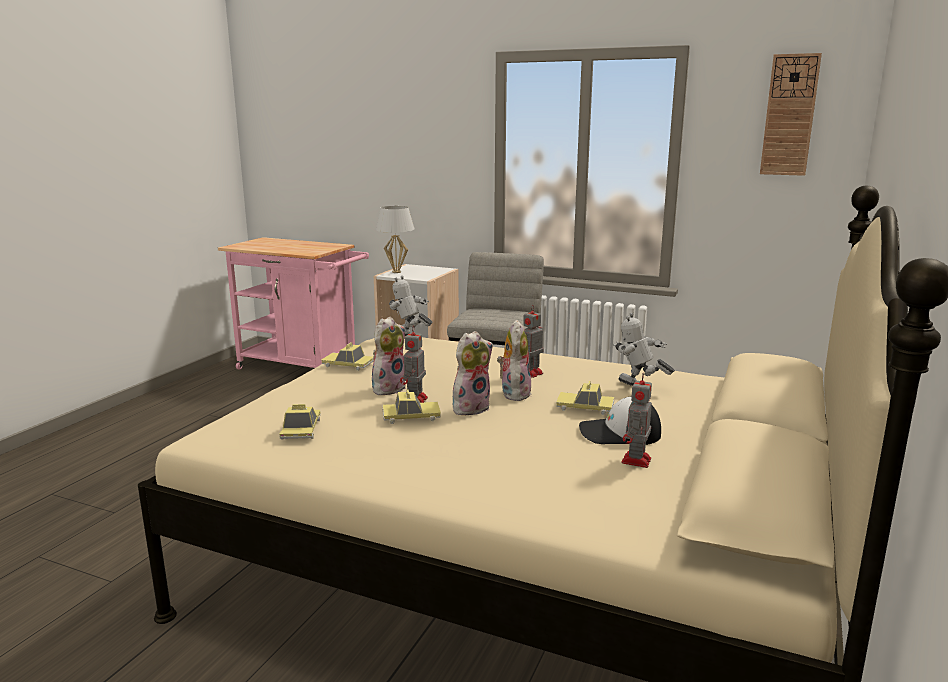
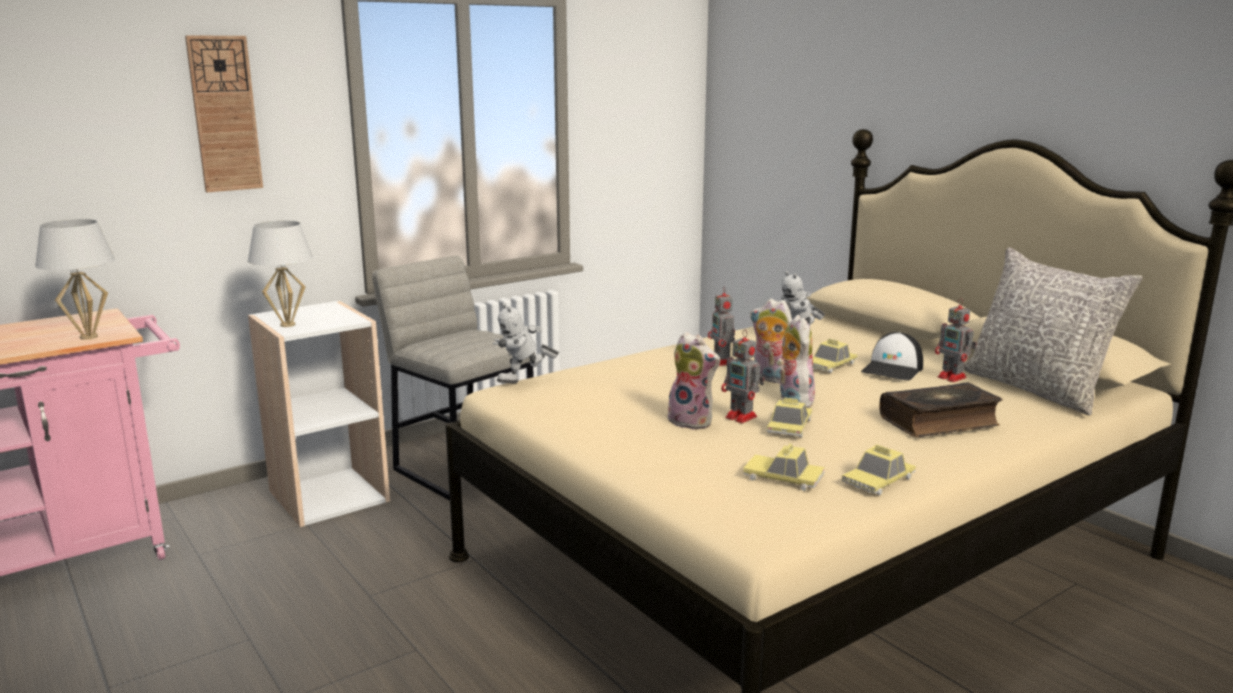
camera: 60 degrees left, 0 degrees up
toy car [321,342,374,371] -> toy car moved to [842,445,916,495]
plush toy [372,317,406,395] -> plush toy turned 150 degrees clockwise [667,332,720,430]
wall clock [760,53,822,176] -> wall clock moved to [185,35,263,192]
none -> white table lamp [35,219,115,340]
none -> book [879,382,1003,437]
none -> grey pillow [964,247,1143,415]

